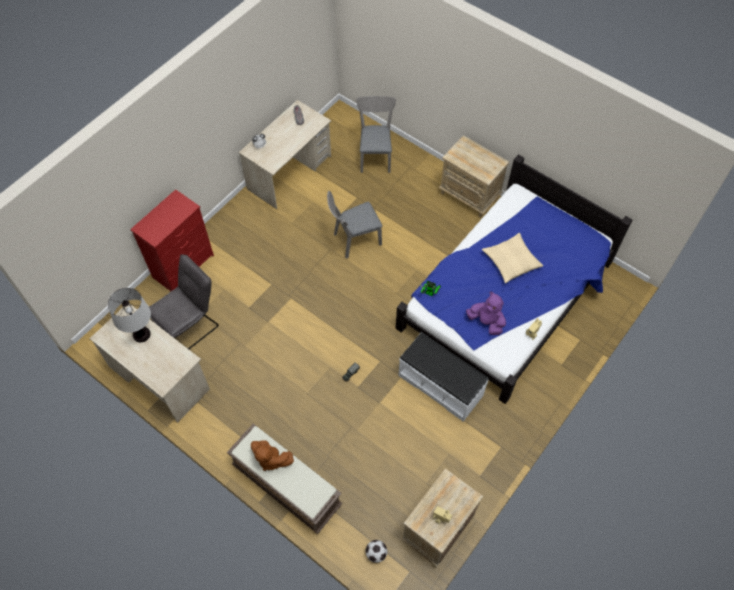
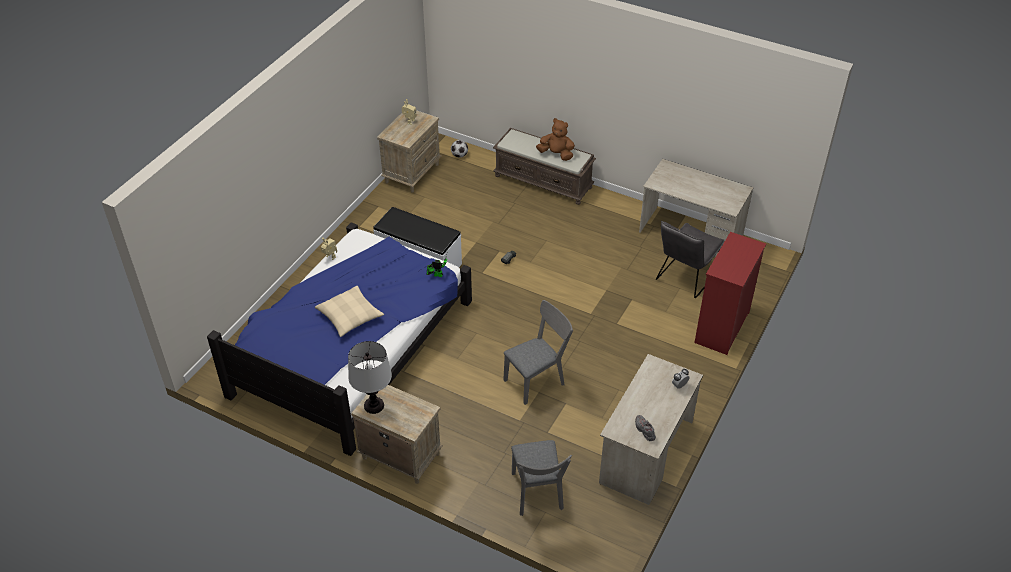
camera: 170 degrees right, 15 degrees down
table lamp [108,288,151,342] -> table lamp moved to [348,341,392,414]
purple plush toy [466,292,506,335] -> none

